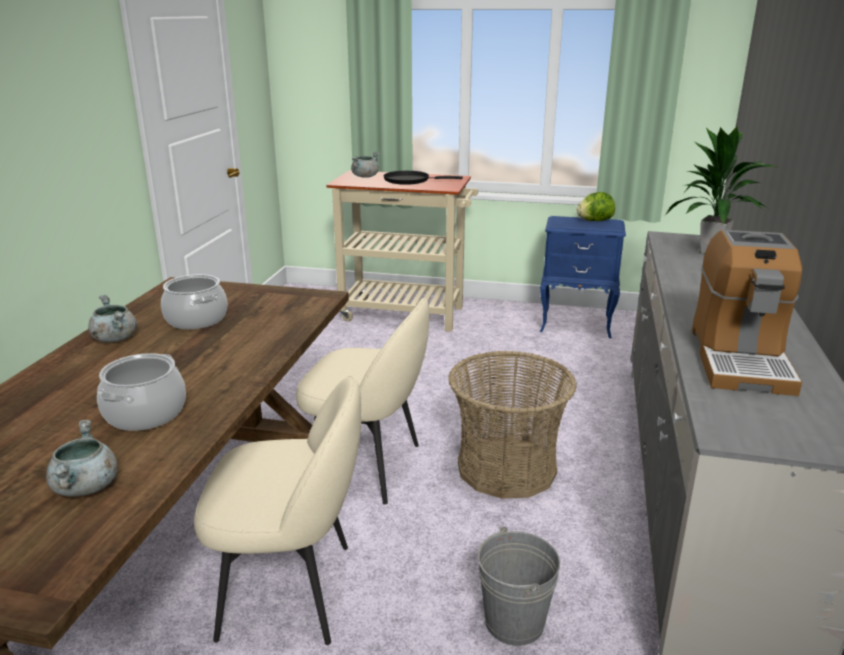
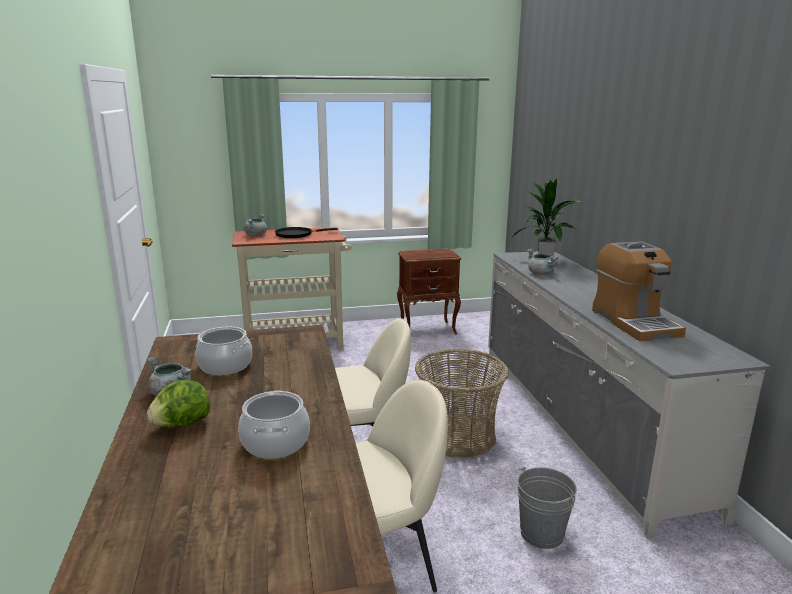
camera: 25 degrees left, 5 degrees down
grey cooking pot [46,420,118,497] -> grey cooking pot moved to [527,249,559,275]
blue nightstand [540,216,626,338] -> brown nightstand [397,249,461,335]
lettuce [577,192,615,221] -> lettuce moved to [147,380,210,428]

